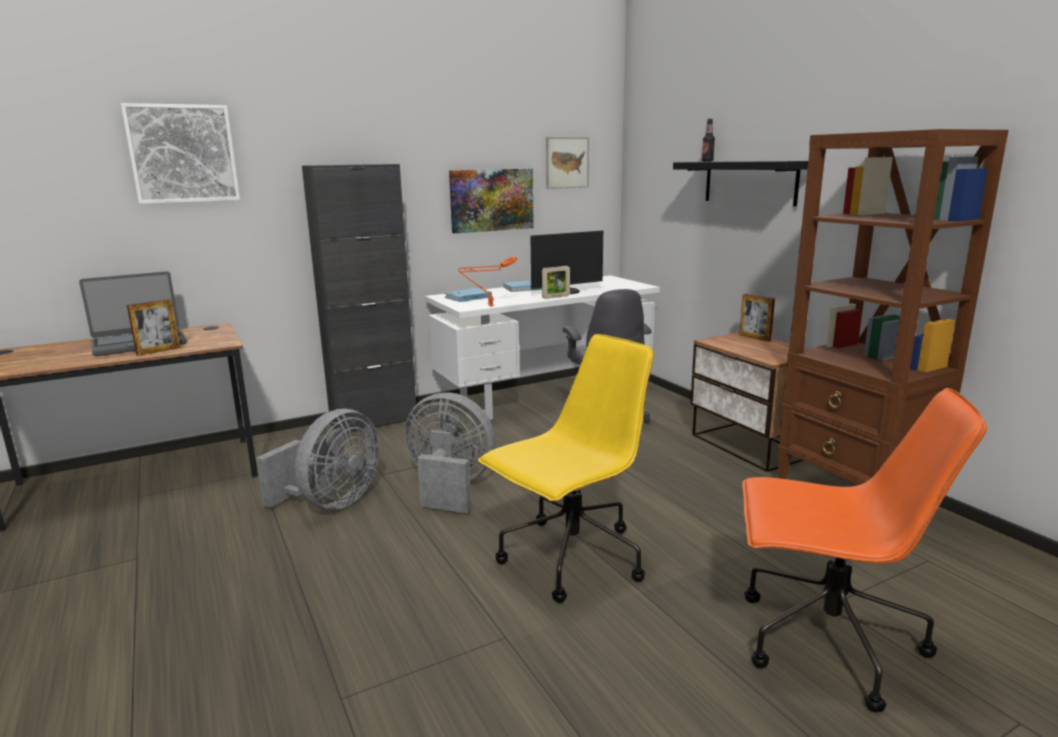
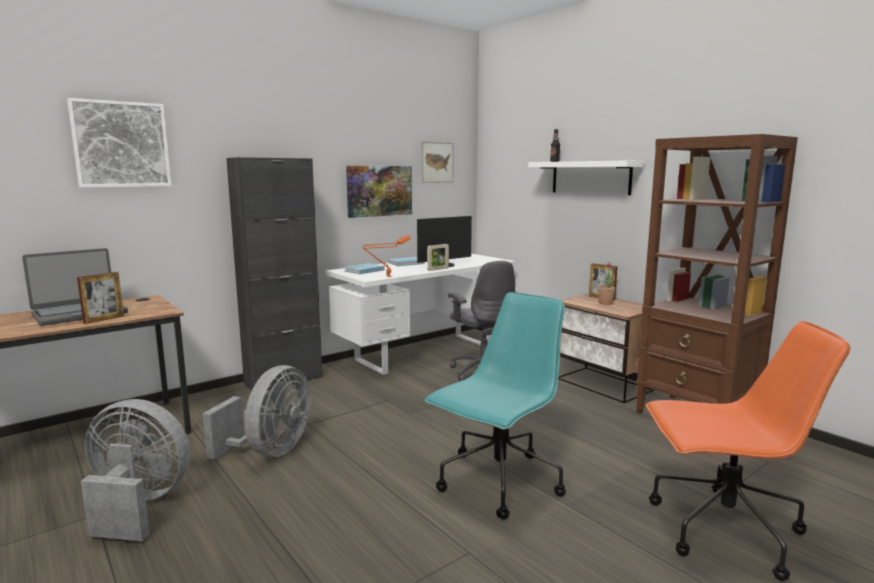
camera: 10 degrees left, 5 degrees down
grey fan [405,393,495,513] -> grey fan moved to [81,399,190,541]
yellow office chair [478,334,654,603] -> turquoise office chair [425,292,566,520]
black shelf [673,161,808,206] -> white shelf [528,160,645,195]
none -> potted plant [598,262,615,305]

